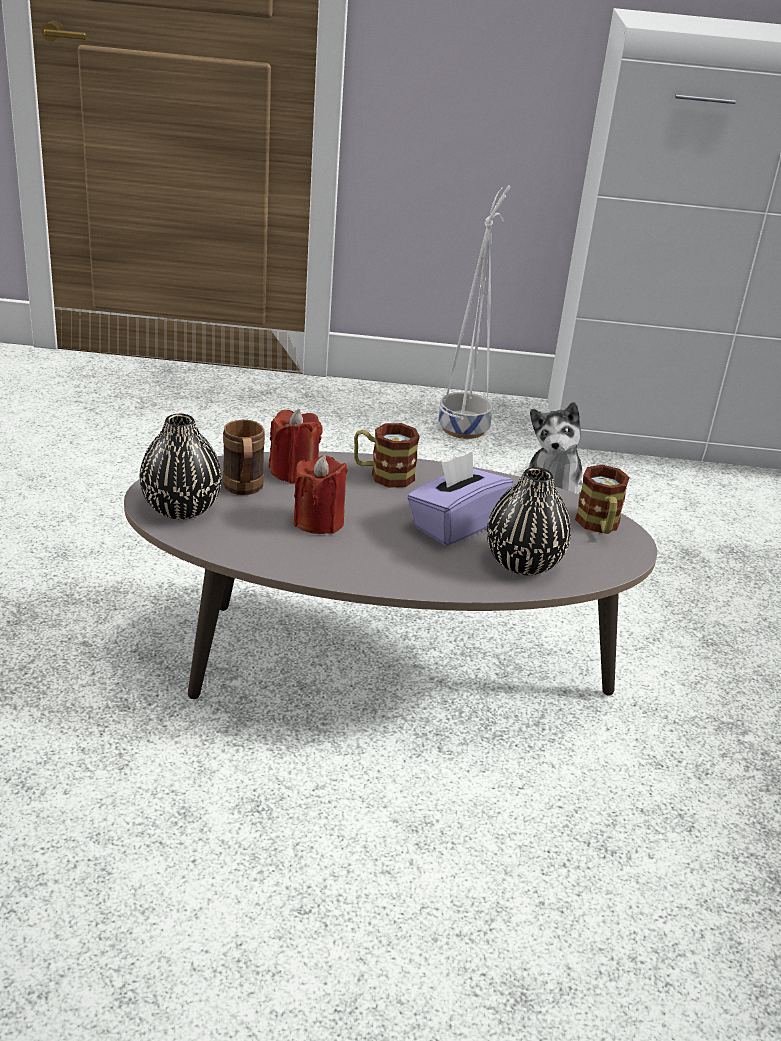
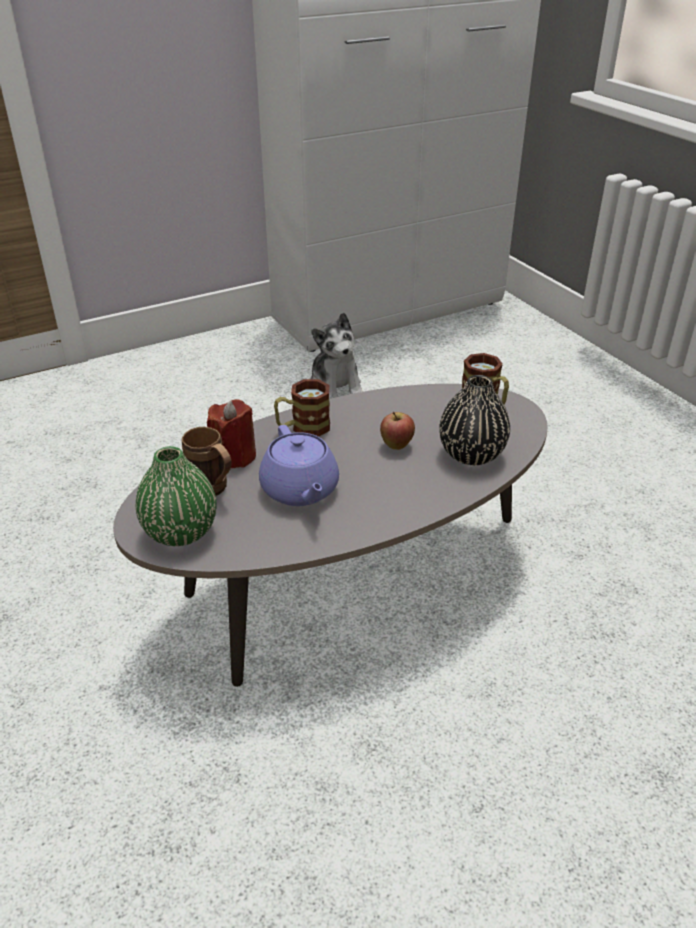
camera: 30 degrees left, 5 degrees up
black vase [139,414,222,520] -> green vase [135,446,217,546]
red candle [294,455,348,534] -> purple teapot [259,425,339,506]
purple tissue box [407,452,514,546] -> apple [380,412,415,450]
white planter [438,185,511,439] -> none

